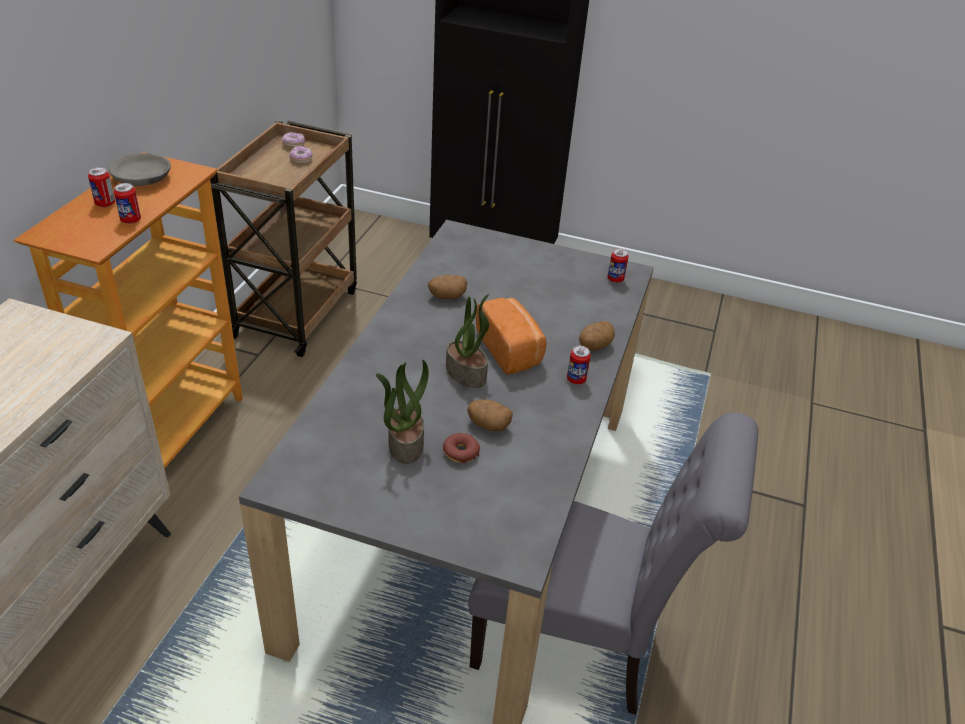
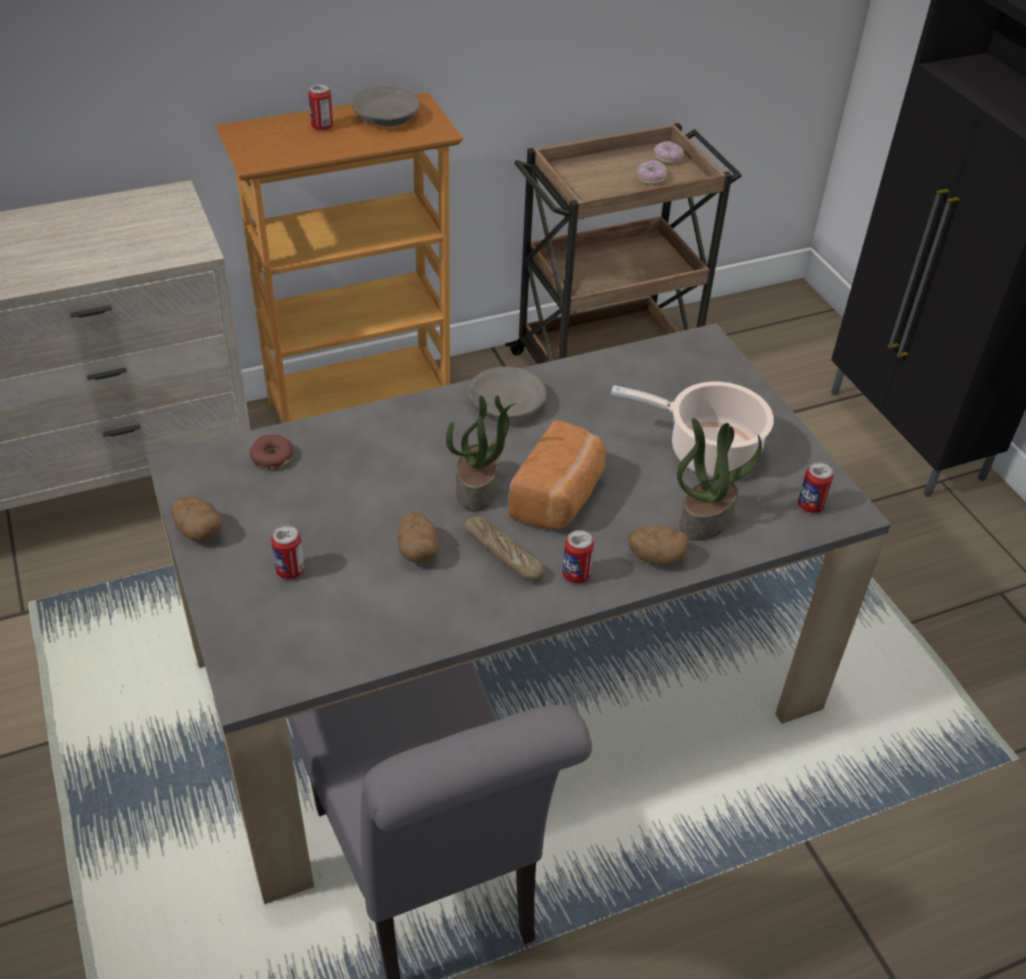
camera: 50 degrees right, 5 degrees up
can [114,183,141,224] -> can moved to [271,525,305,579]
potted plant [376,359,429,464] -> potted plant moved to [677,418,762,541]
potato [428,275,467,299] -> potato moved to [171,496,222,542]
donut [443,433,480,463] -> donut moved to [250,435,293,470]
none -> bread [465,516,544,581]
none -> grey bowl [468,366,547,420]
none -> cooking pot [611,382,774,477]

